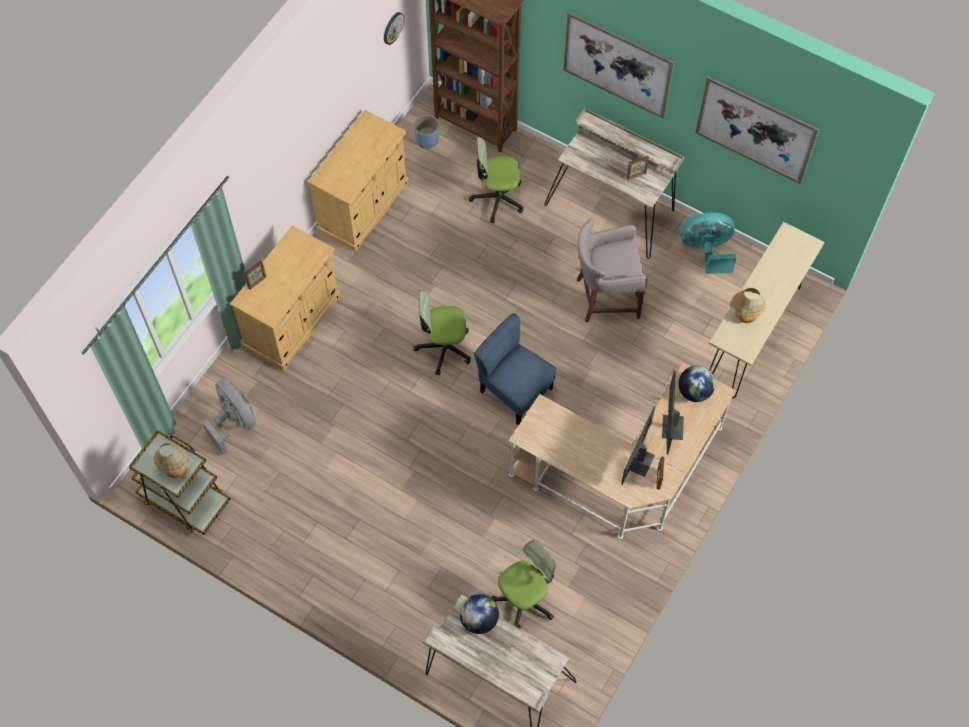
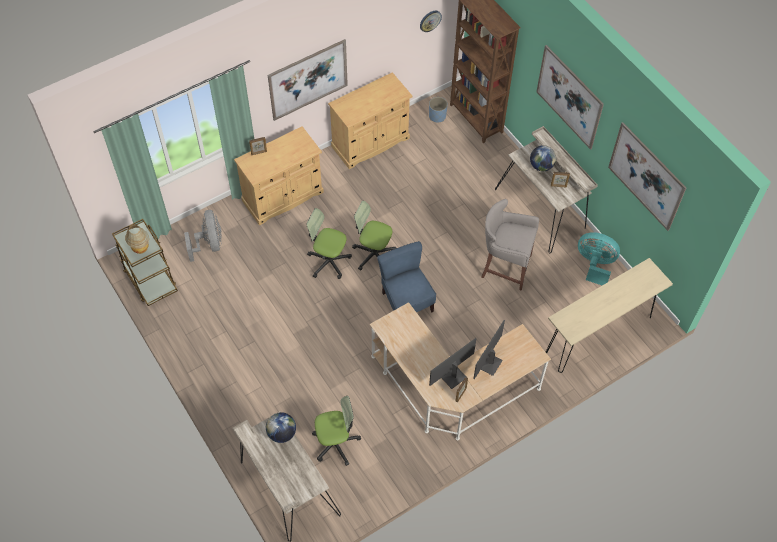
camera: 25 degrees right, 5 degrees down
office chair [469,137,523,223] -> office chair moved to [306,208,352,279]
globe [678,366,715,402] -> globe moved to [530,145,556,171]
table lamp [731,288,766,323] -> none
none -> picture [268,39,348,121]

